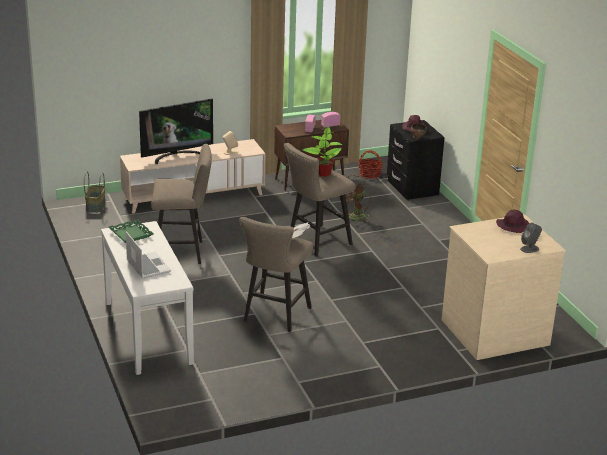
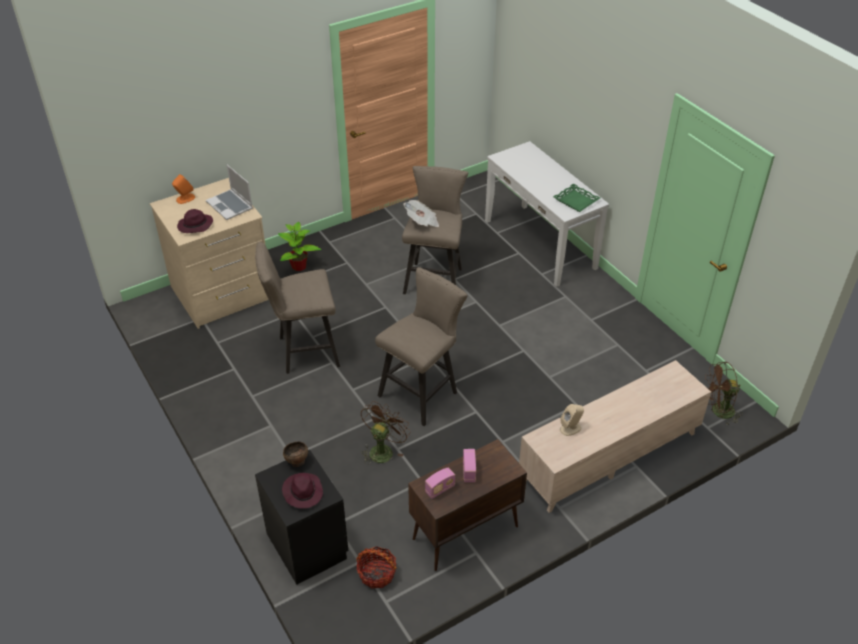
camera: 170 degrees right, 15 degrees up
basket [84,172,105,213] -> brown fan [705,362,742,426]
laptop [126,231,171,279] -> laptop moved to [206,165,253,220]
television [139,98,213,164] -> none
beige stool [151,144,212,264] -> beige stool moved to [255,242,340,374]
potted plant [303,127,342,177] -> potted plant moved to [278,222,321,271]
grey speaker [520,223,542,253] -> orange speaker [172,174,195,204]

